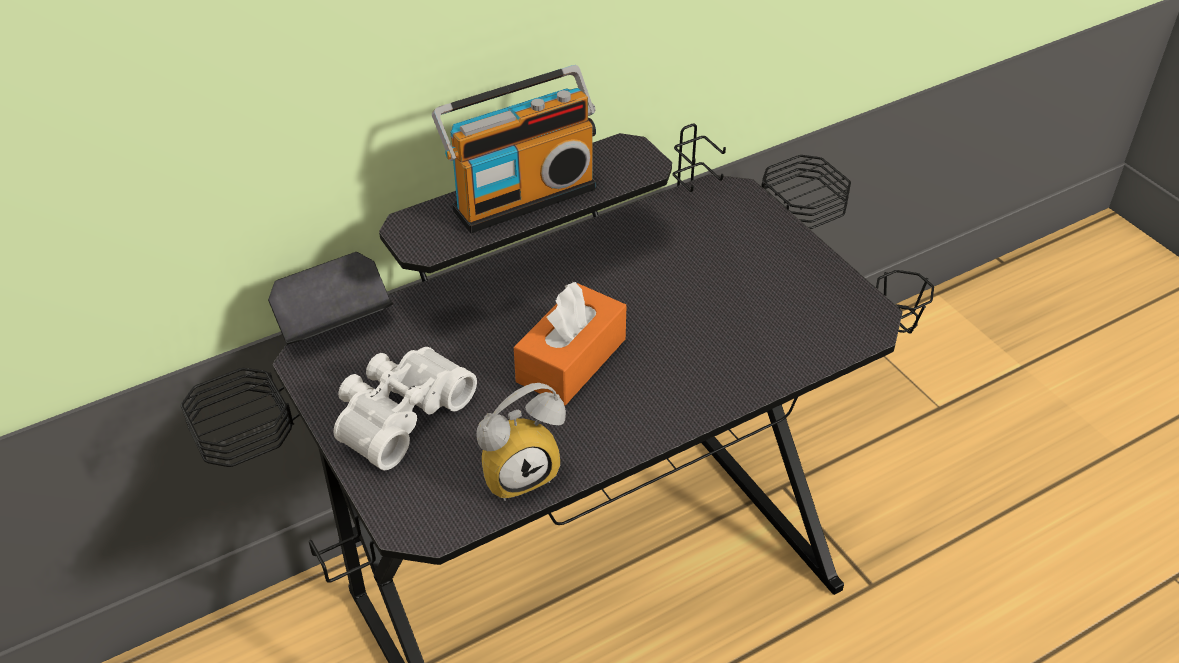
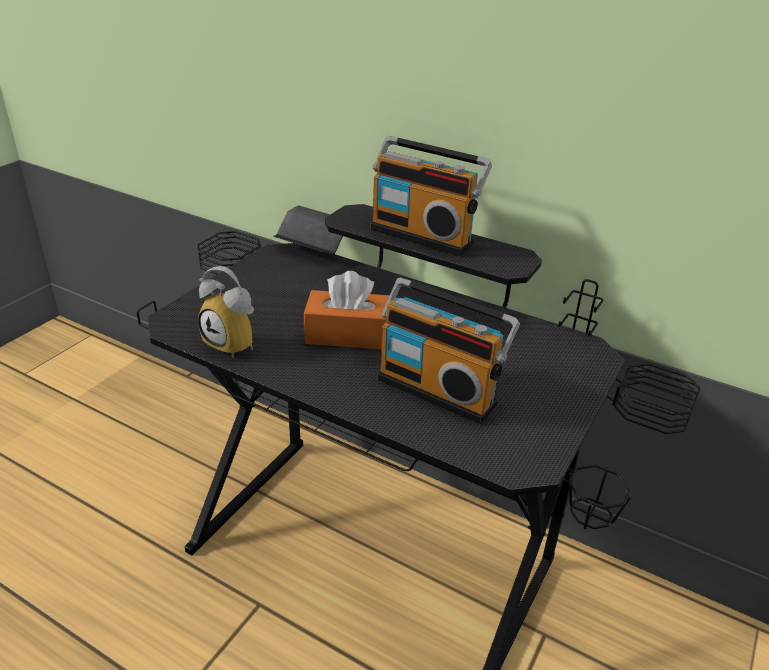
camera: 60 degrees right, 10 degrees down
white binoculars [333,347,477,471] -> none
none -> radio [377,278,520,424]

